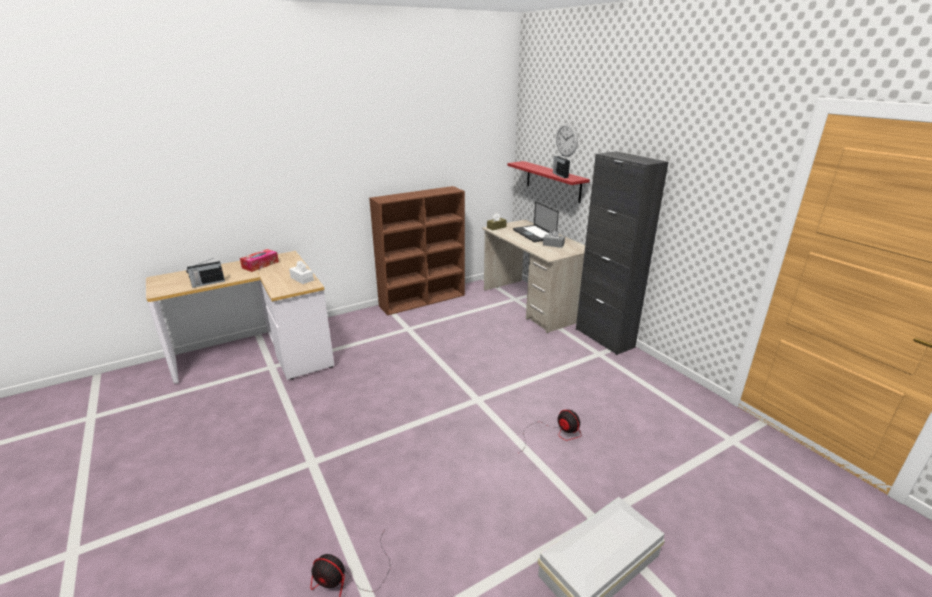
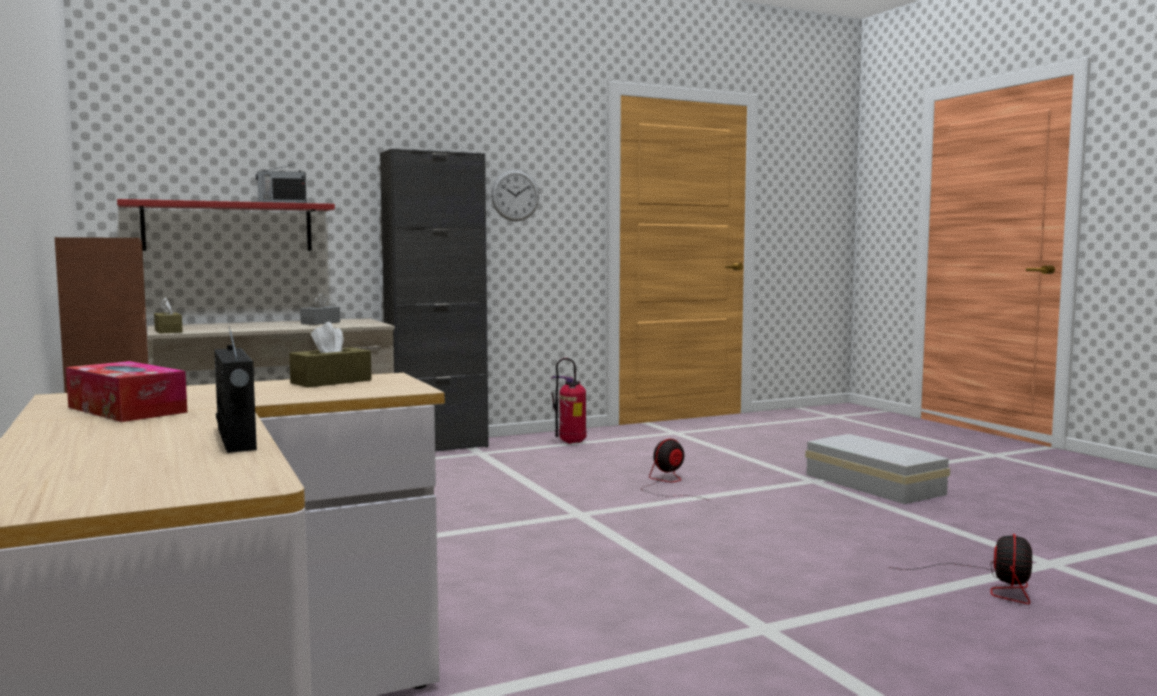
camera: 85 degrees left, 20 degrees down
white tissue box [289,260,314,284] -> brown tissue box [289,322,372,388]
laptop [513,201,559,242] -> none
wall clock [556,123,578,157] -> wall clock moved to [491,170,539,222]
none -> fire extinguisher [551,358,586,444]

